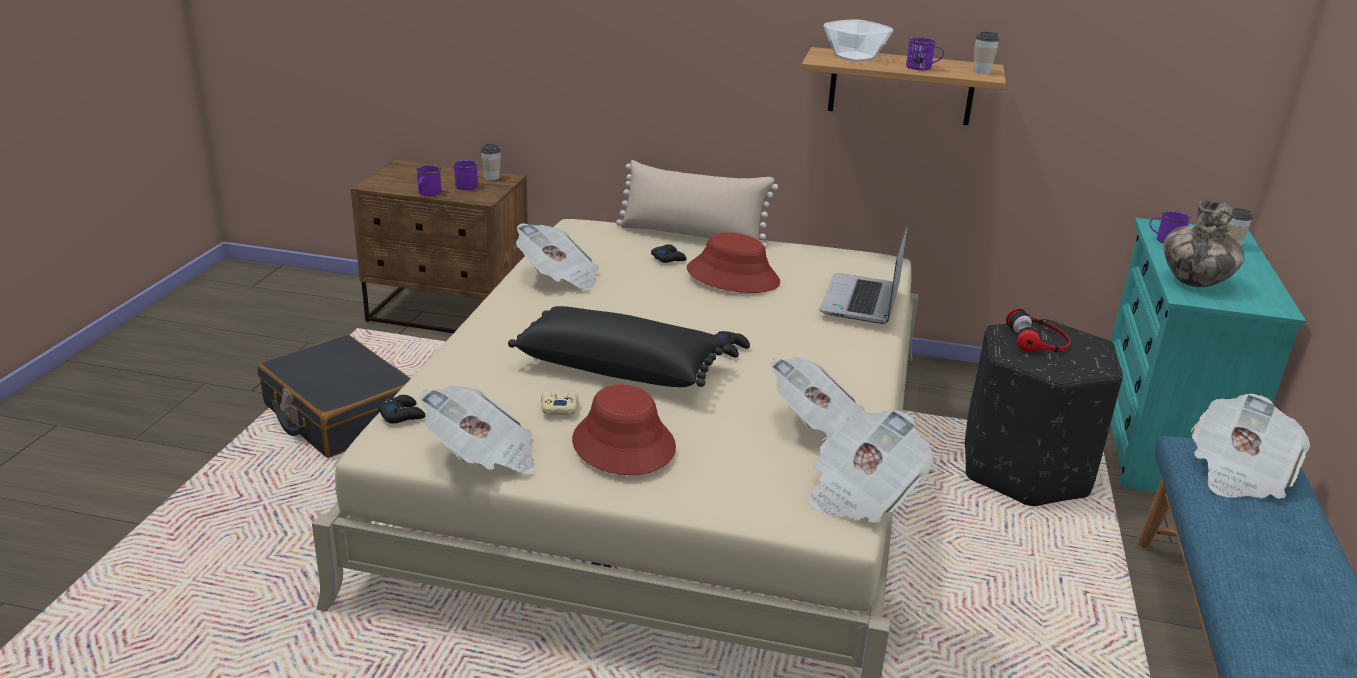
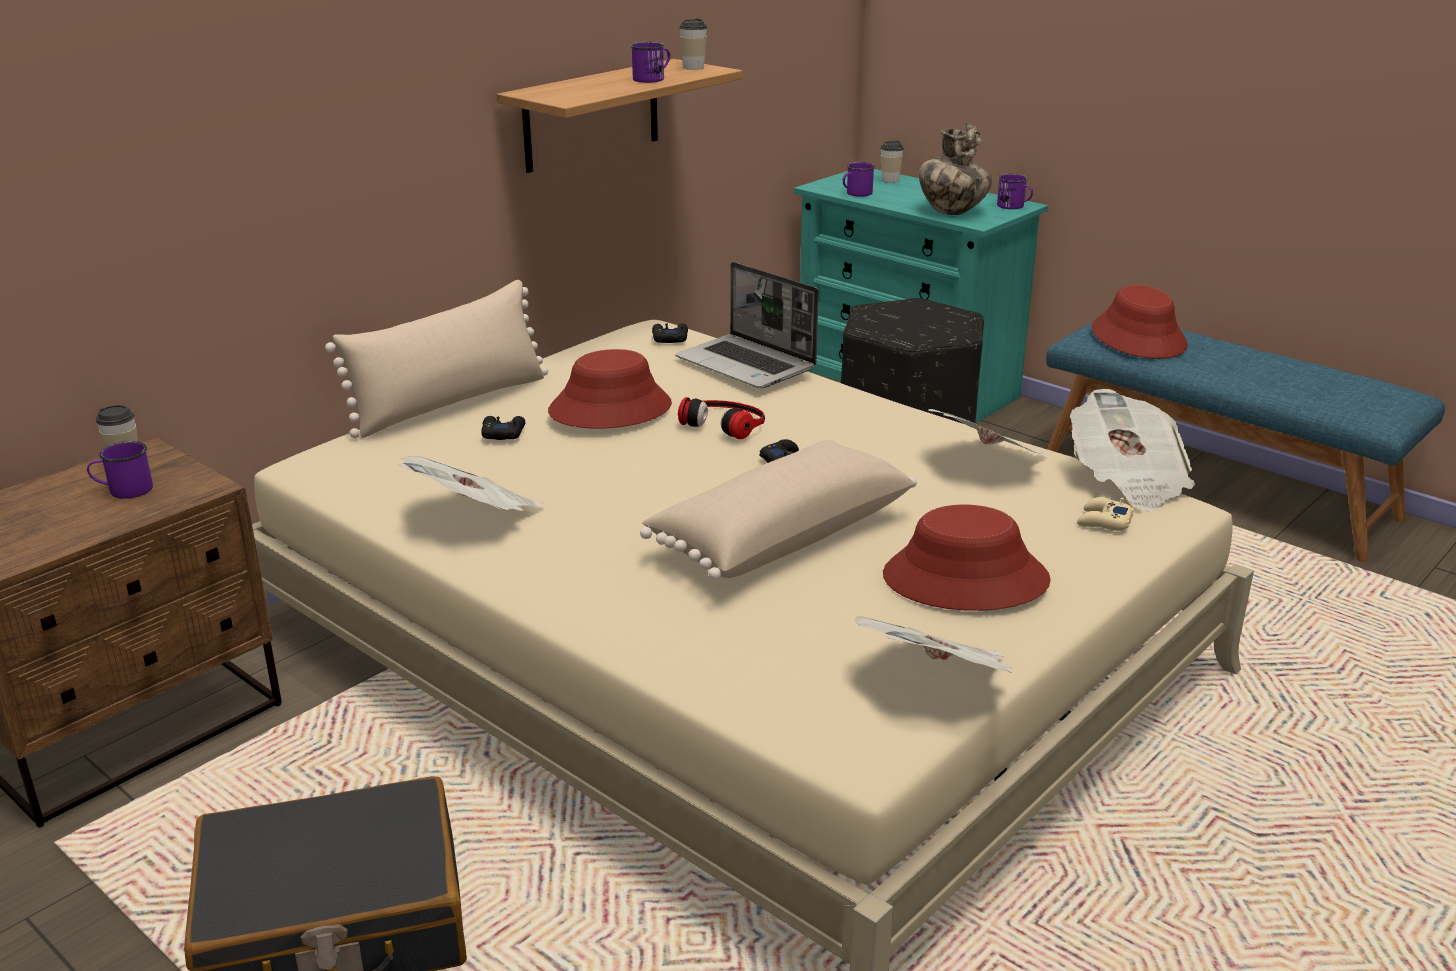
camera: 60 degrees left, 0 degrees up
black game controller [377,395,426,424] -> black game controller moved to [652,323,688,343]
purple mug [416,165,441,196] -> purple mug moved to [997,174,1033,209]
black pillow [508,306,730,387] -> beige pillow [640,440,917,580]
beige game controller [541,391,578,415] -> beige game controller moved to [1077,497,1134,531]
bowl [823,19,893,62] -> none
headphones [1006,308,1071,352] -> headphones moved to [678,397,765,439]
newspaper [1191,394,1310,499] -> red hat [1092,285,1188,359]

